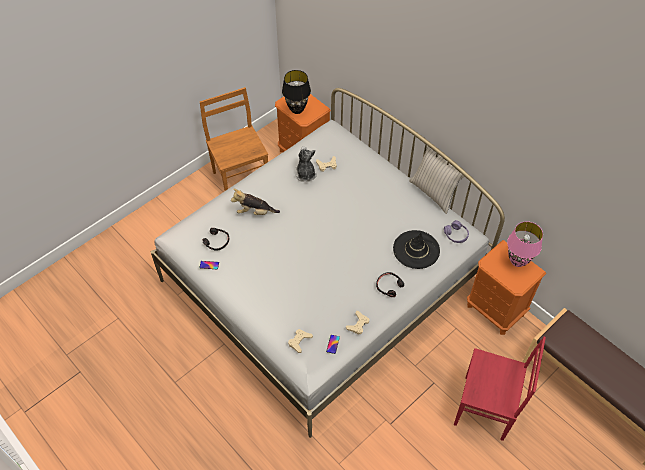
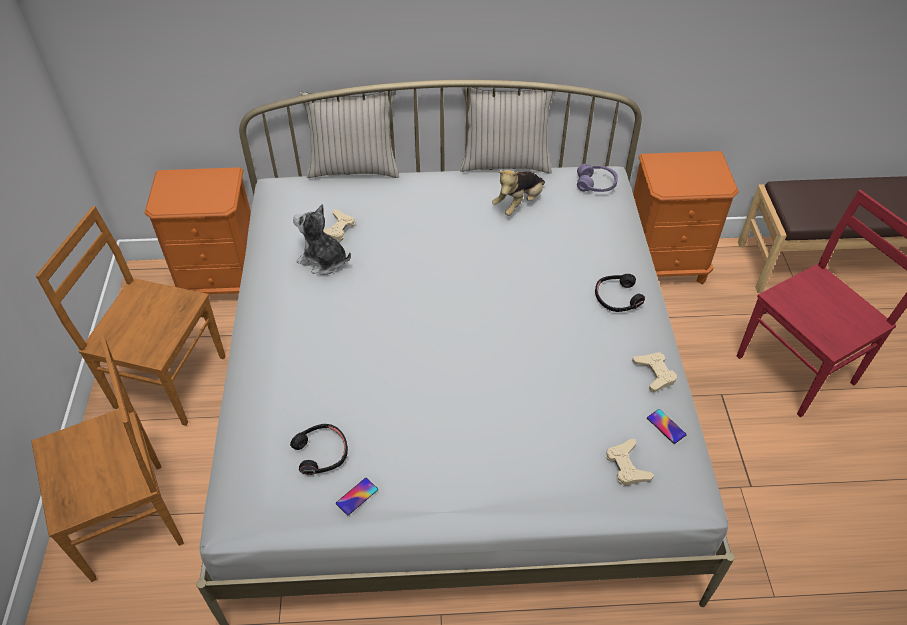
camera: 50 degrees left, 5 degrees down
plush toy [231,189,280,215] -> plush toy moved to [492,170,545,216]
black table lamp [282,70,311,114] -> none
black hat [393,230,440,269] -> none
pink table lamp [507,221,543,267] -> none
none -> brown chair [31,335,184,582]
none -> beige pillow [300,90,399,178]

